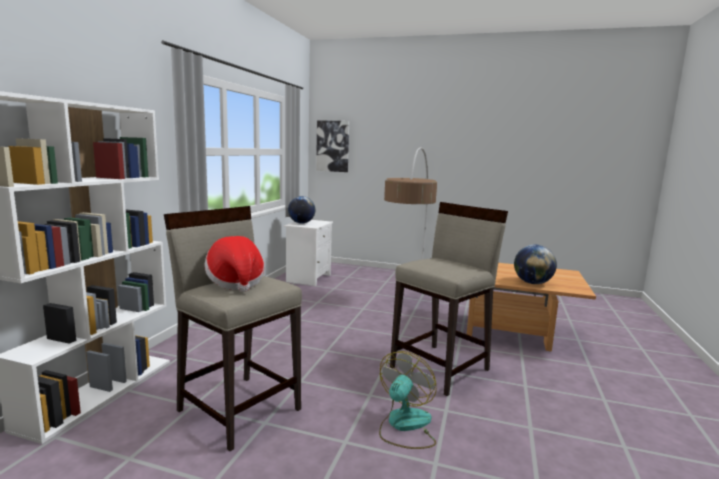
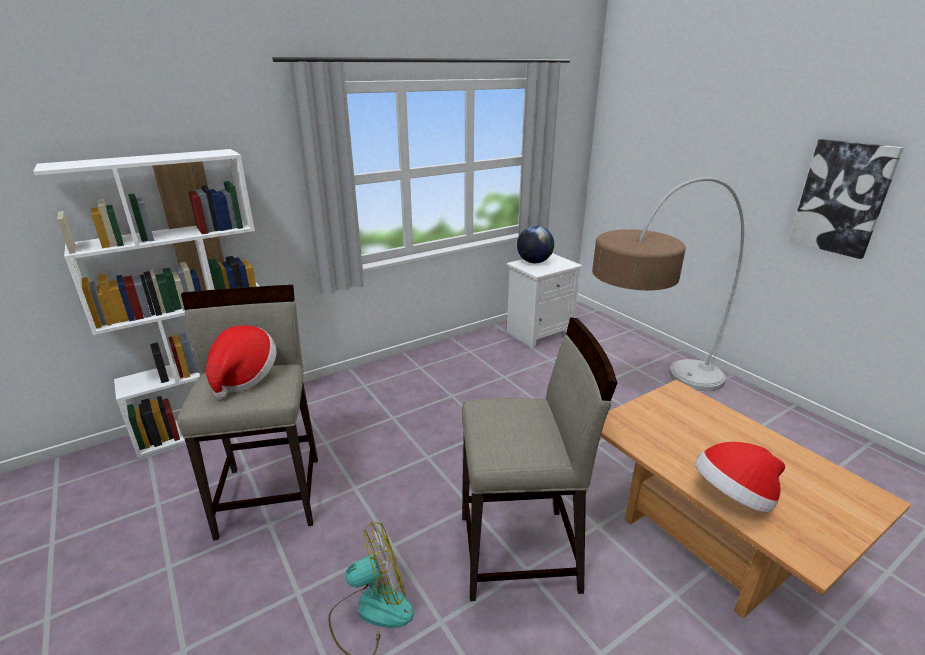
camera: 40 degrees right, 15 degrees up
picture [316,120,349,172] -> picture moved to [789,139,904,259]
globe [514,244,557,284] -> hat [695,442,785,512]

